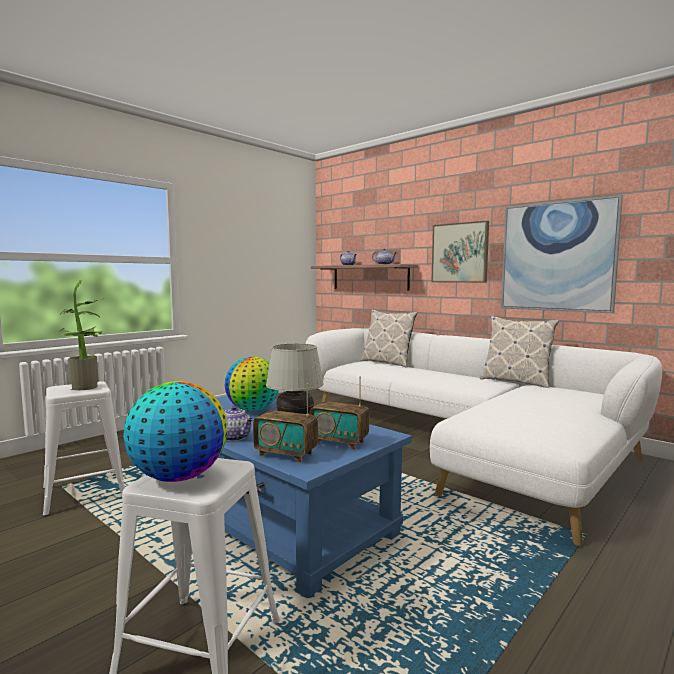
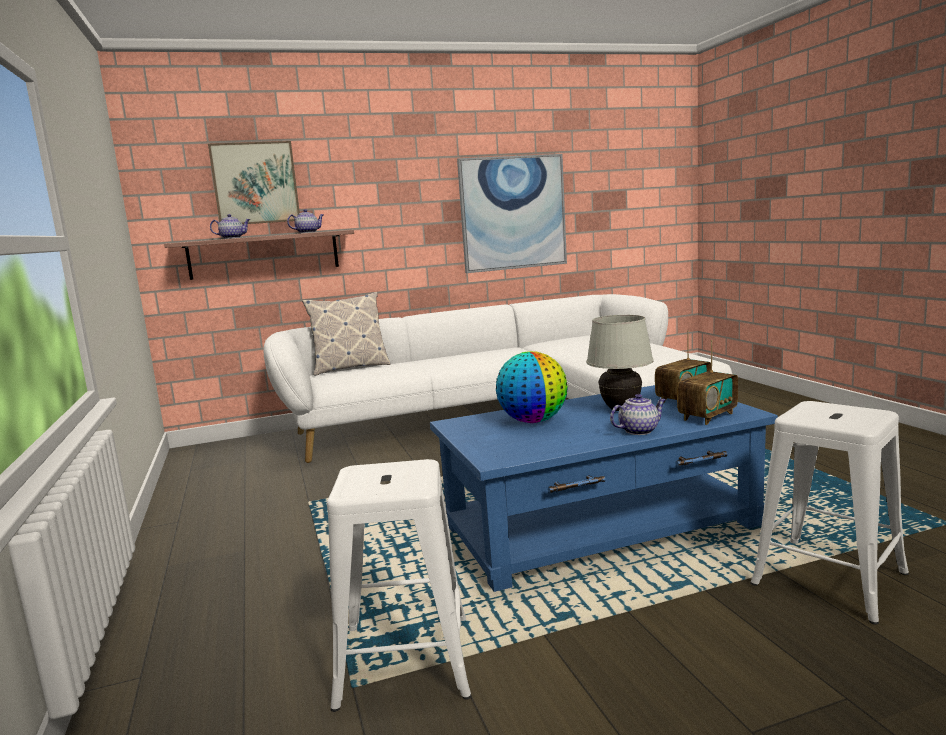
camera: 60 degrees left, 5 degrees up
potted plant [59,280,104,390] -> none
globe [123,381,227,482] -> none
picture [431,221,489,283] -> picture moved to [208,141,300,224]
pillow [479,316,559,388] -> none

